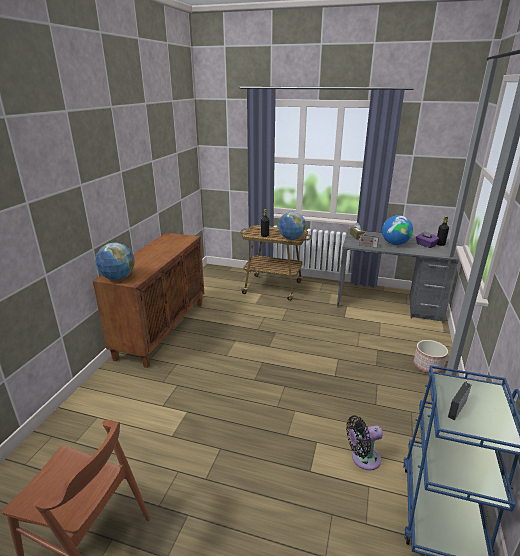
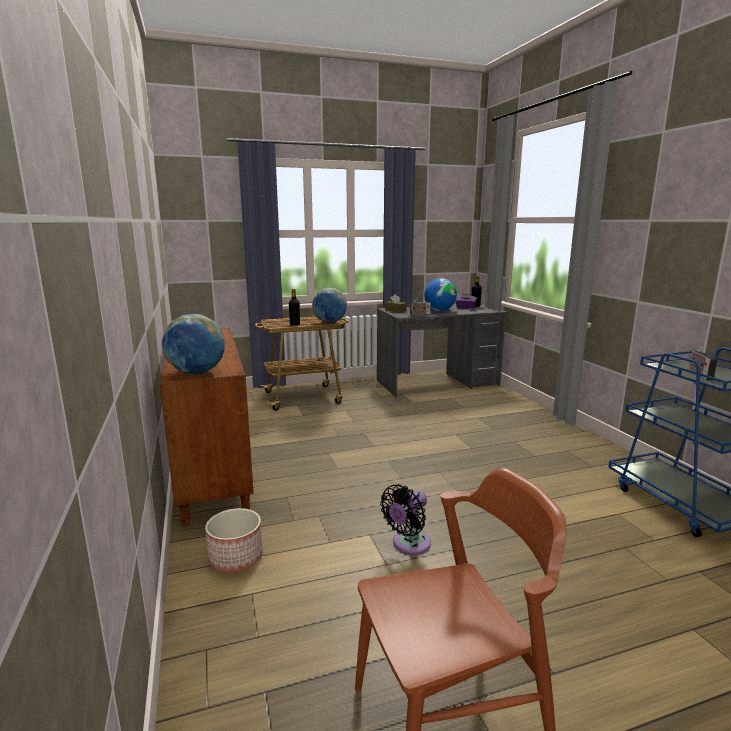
camera: 35 degrees left, 10 degrees down
black fan [346,415,383,471] -> black fan moved to [380,484,431,555]
planter [414,340,448,373] -> planter moved to [205,508,263,572]

